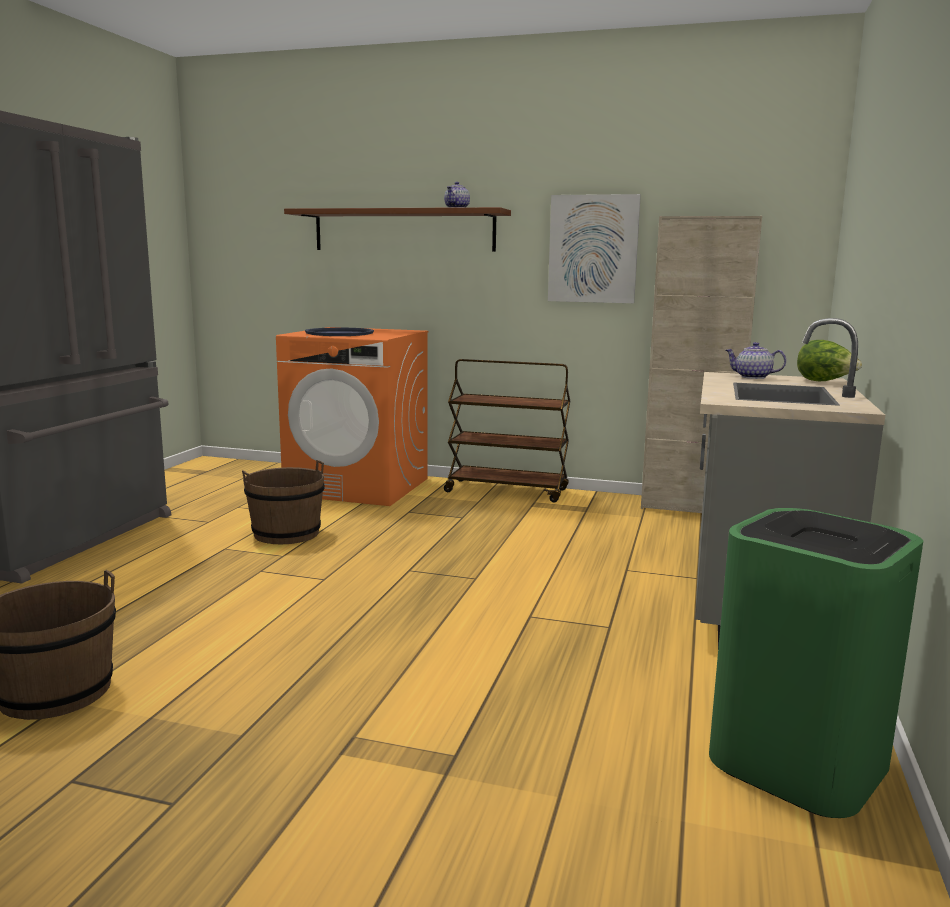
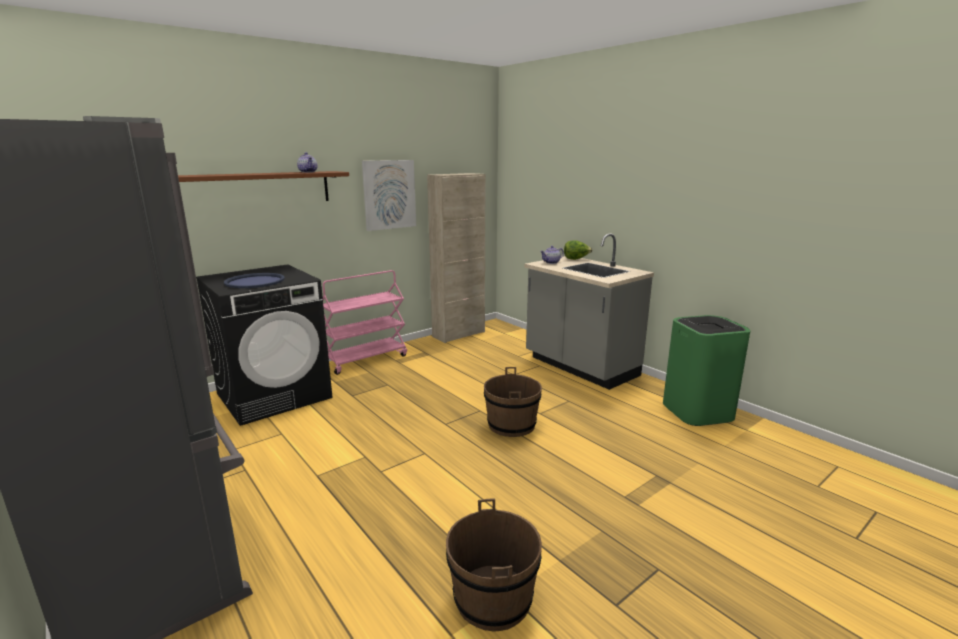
camera: 55 degrees left, 5 degrees up
brown bucket [242,460,325,544] -> brown bucket moved to [484,367,542,437]
orange washing machine [276,327,429,506] -> black washing machine [196,264,332,426]
brown cart [444,359,570,502] -> pink cart [322,270,407,375]

